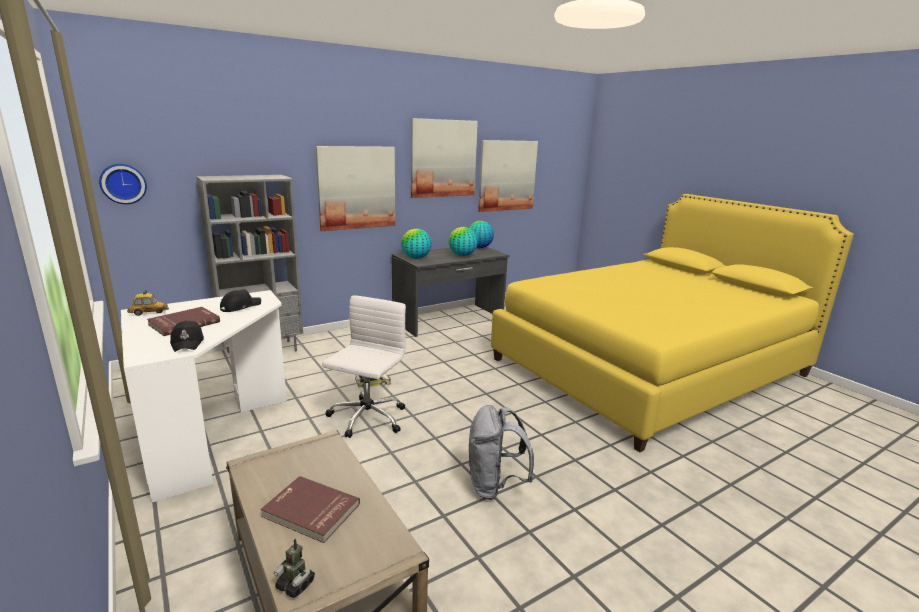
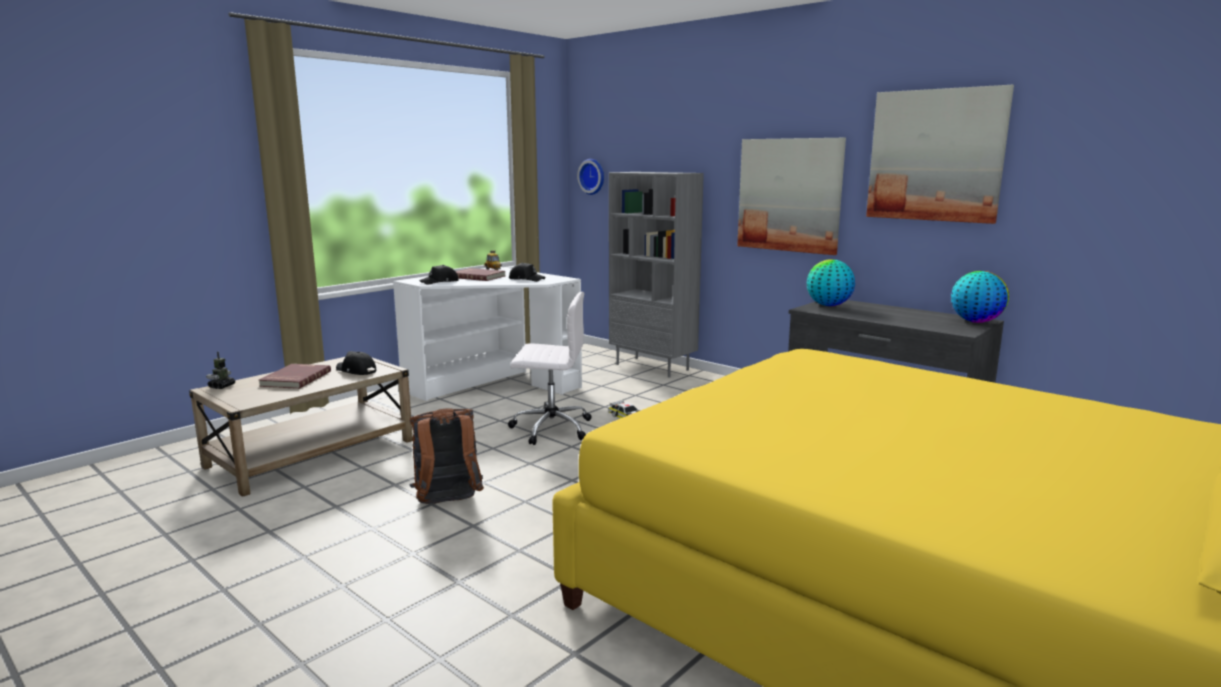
camera: 75 degrees right, 5 degrees down
globe [449,227,478,256] -> none
grey backpack [468,405,534,500] -> brown backpack [409,408,484,504]
picture [478,140,538,212] -> none
none -> black cap [336,351,376,375]

